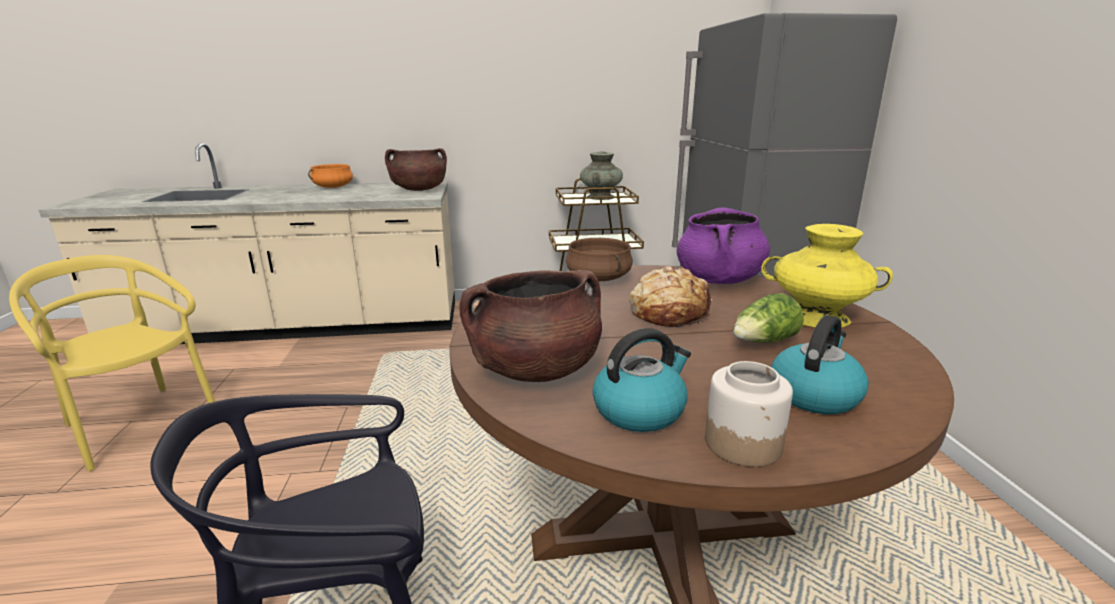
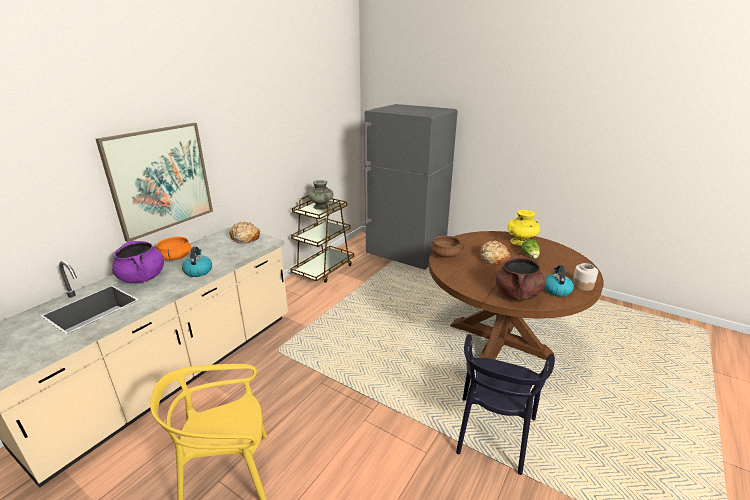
camera: 50 degrees left, 5 degrees up
brown cooking pot [385,148,447,191] -> bread [229,222,260,244]
purple cooking pot [677,208,770,284] -> purple cooking pot moved to [112,241,164,284]
kettle [771,315,869,414] -> kettle moved to [182,247,212,277]
none -> picture [96,123,213,242]

